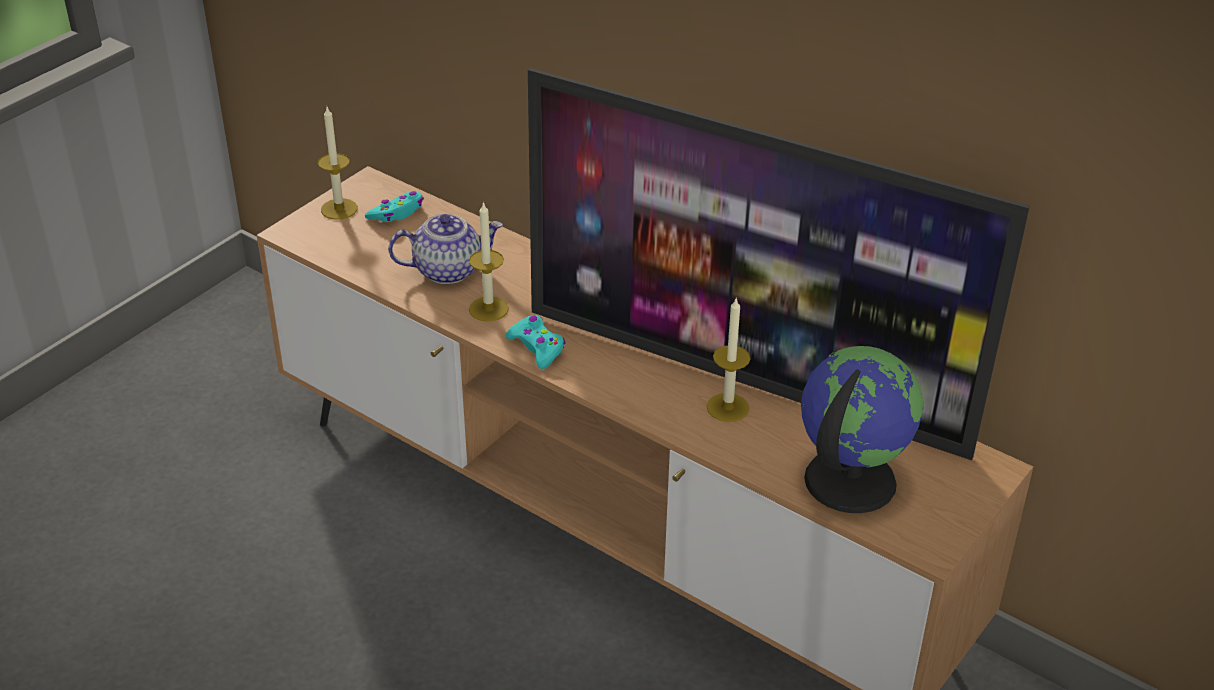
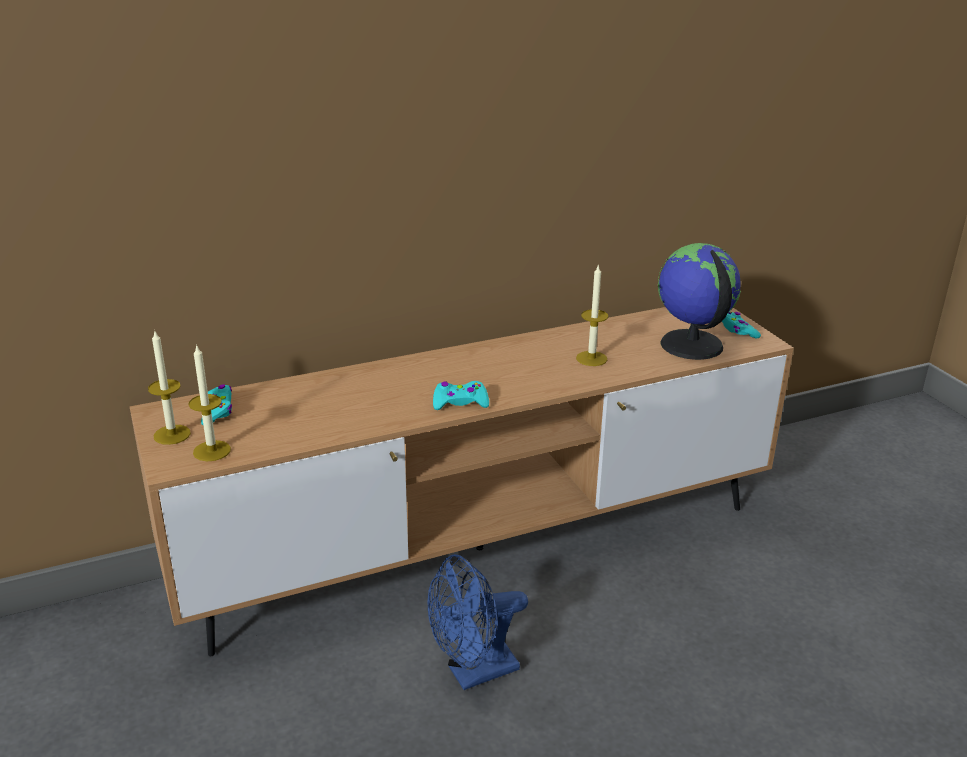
camera: 60 degrees left, 10 degrees down
teapot [388,214,503,284] -> none
candle [469,201,509,322] -> candle moved to [188,344,231,461]
television [528,68,1030,460] -> none
none -> blue fan [428,554,528,690]
none -> turquoise game controller [722,311,761,339]

